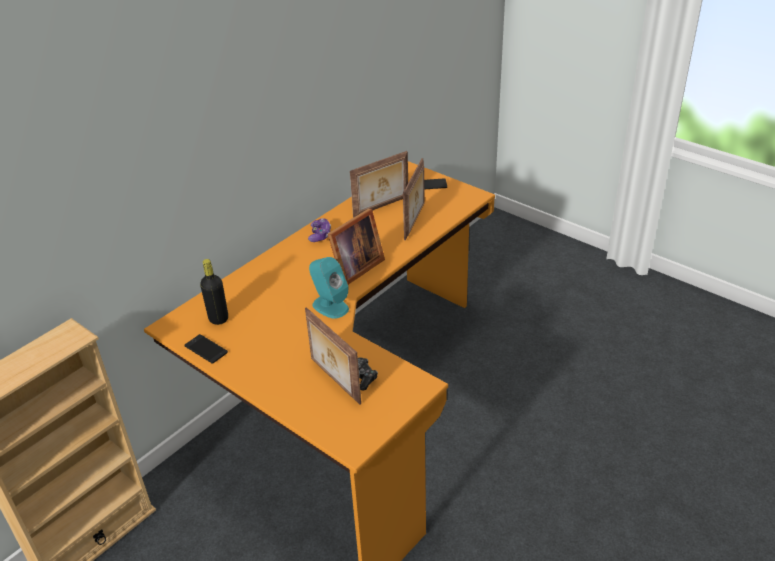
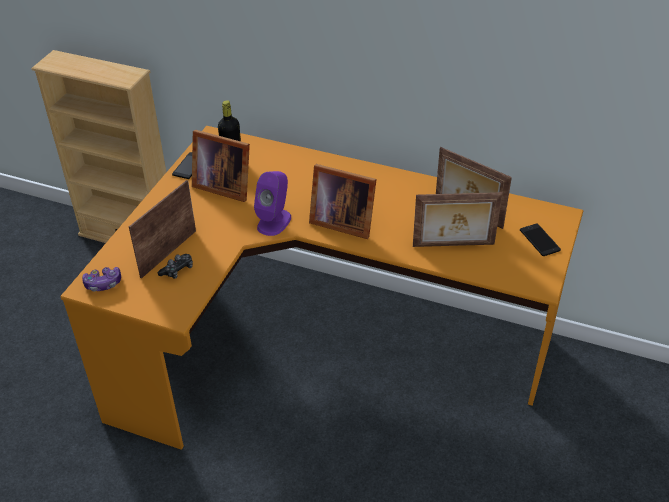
camera: 70 degrees right, 5 degrees up
game controller [308,218,331,242] -> game controller moved to [82,267,121,292]
turquoise speaker [309,257,349,319] -> purple speaker [254,171,291,236]
none -> picture frame [192,130,250,202]

